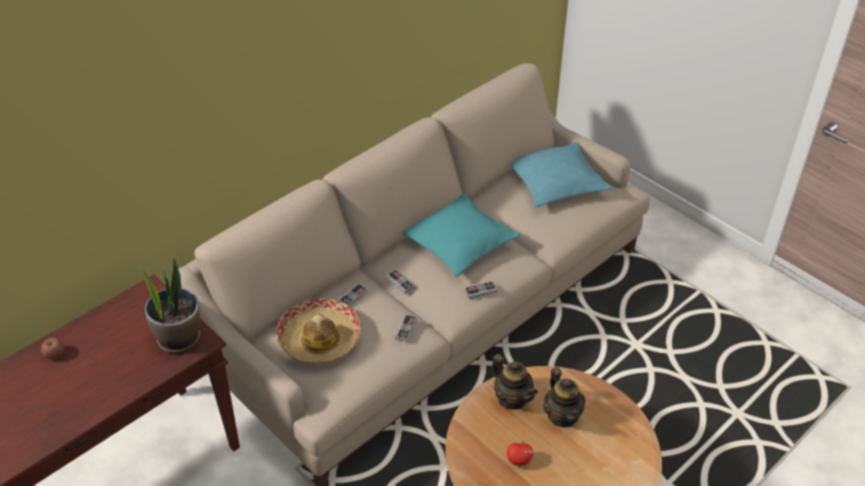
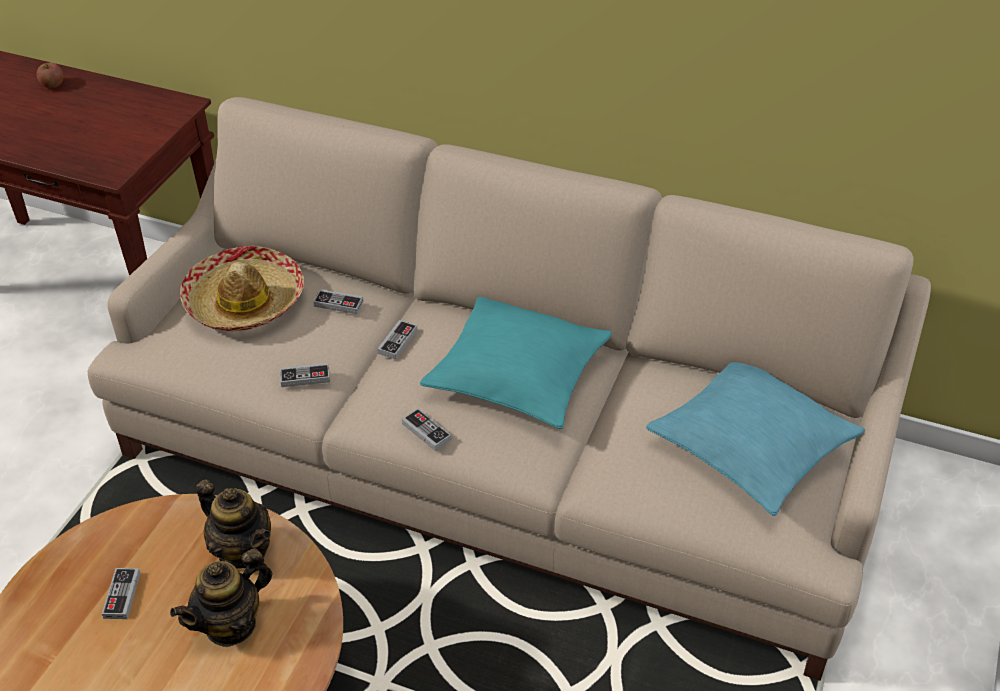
camera: 65 degrees right, 0 degrees up
potted plant [138,255,200,353] -> none
teapot [491,354,538,410] -> teapot turned 75 degrees counterclockwise [196,479,271,569]
apple [507,441,533,466] -> game controller [102,568,141,619]

